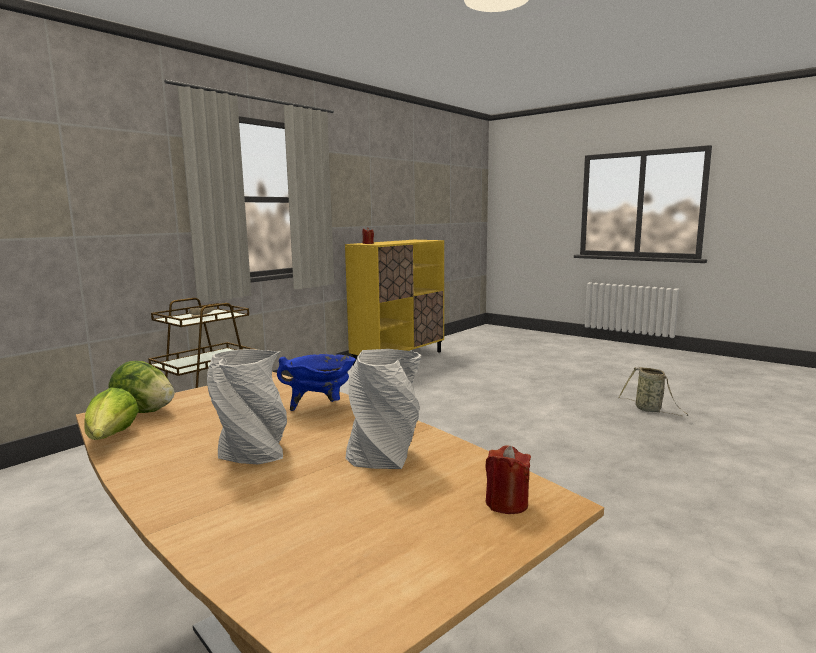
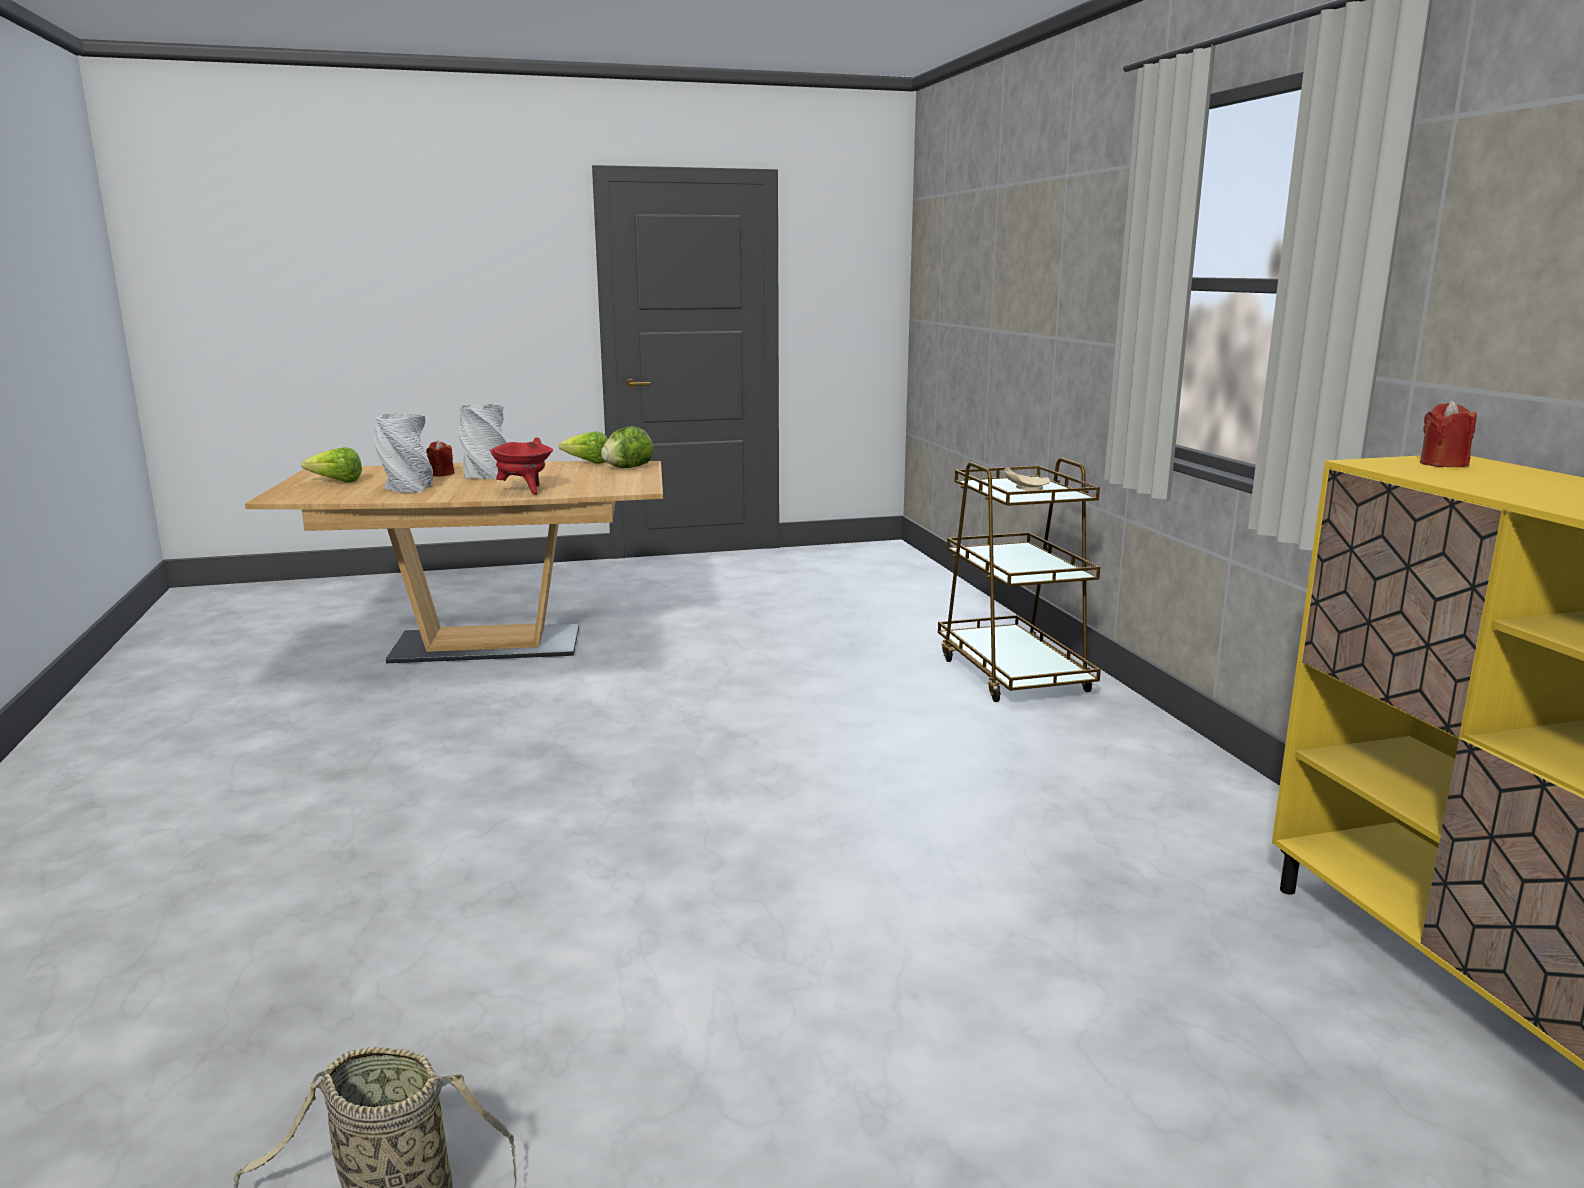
camera: 125 degrees right, 5 degrees up
blue cooking pot [277,354,356,411] -> red cooking pot [490,437,553,495]
red candle [485,445,531,514] -> red candle moved to [426,440,455,477]
none -> lettuce [301,447,362,483]

